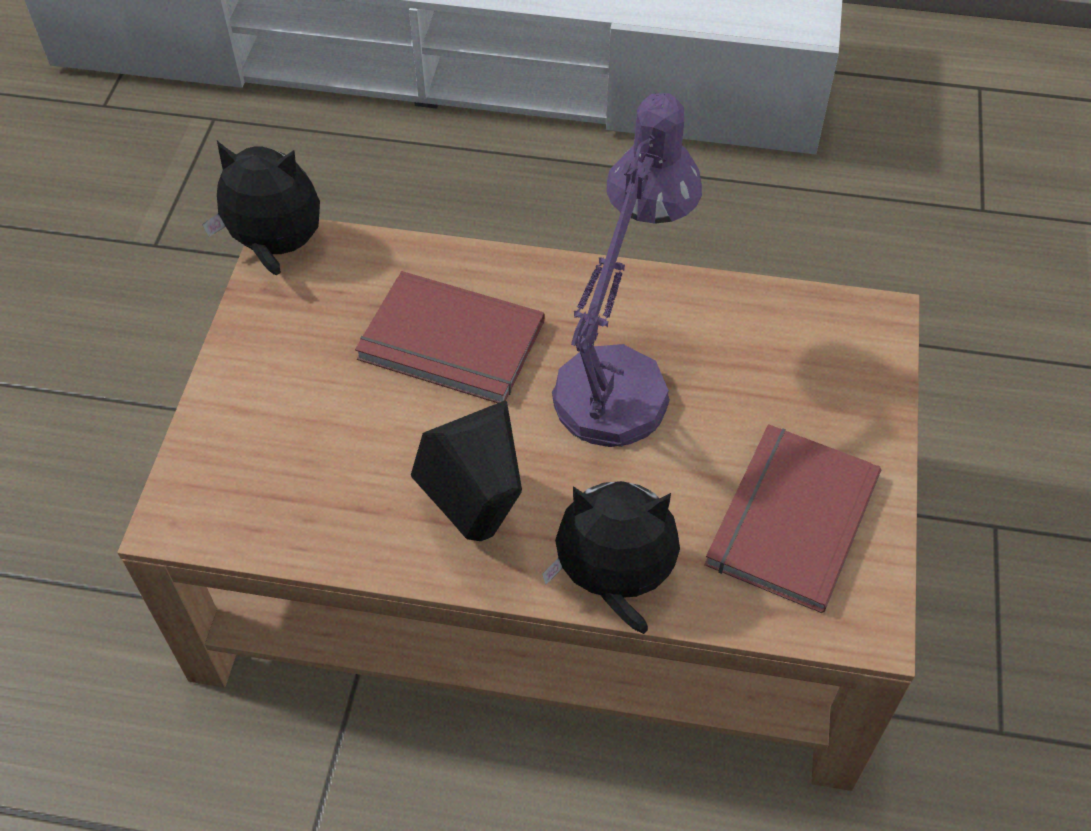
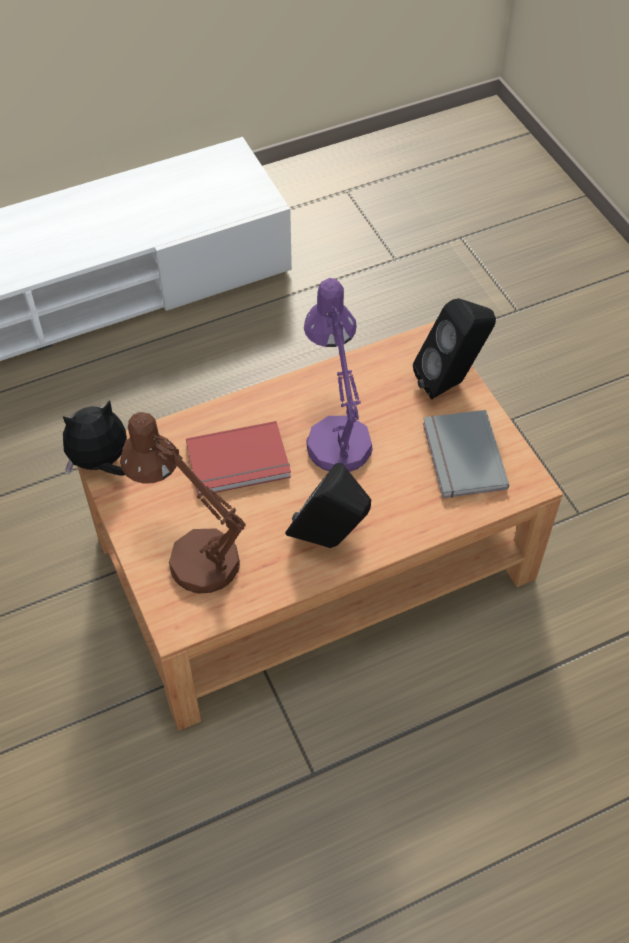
camera: 35 degrees left, 0 degrees up
plush toy [542,481,680,634] -> none
red book [704,424,881,613] -> grey book [423,410,509,498]
none -> brown table lamp [120,412,246,594]
none -> black speaker [413,298,496,399]

